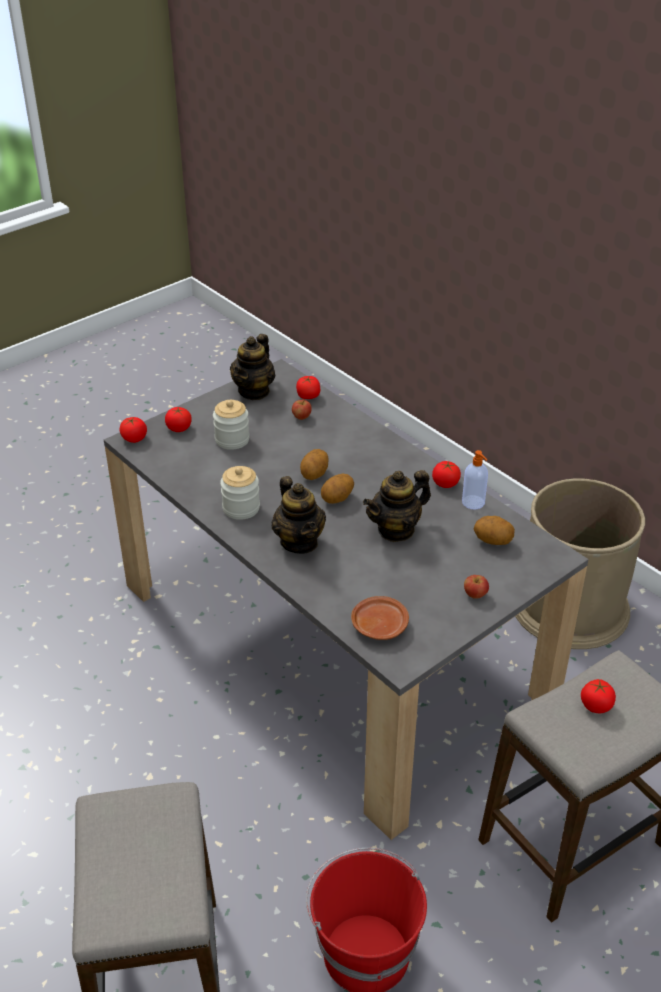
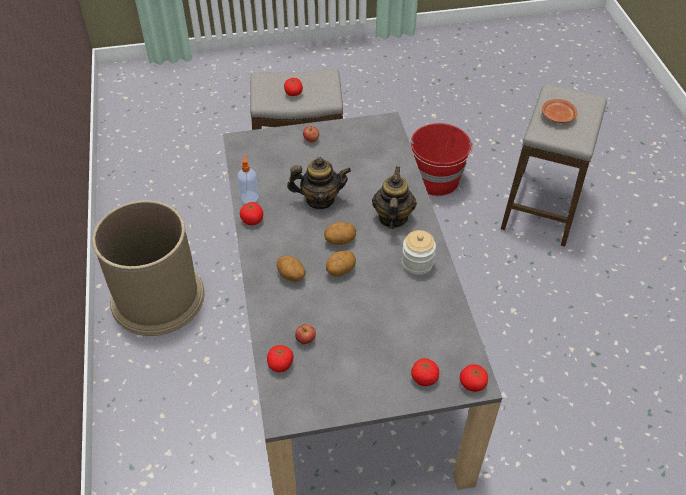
camera: 150 degrees left, 10 degrees up
jar [213,400,250,450] -> none
teapot [230,334,276,400] -> none
brown plate [351,596,409,640] -> brown plate moved to [542,99,578,123]
potato [473,516,515,545] -> potato moved to [277,255,306,282]

